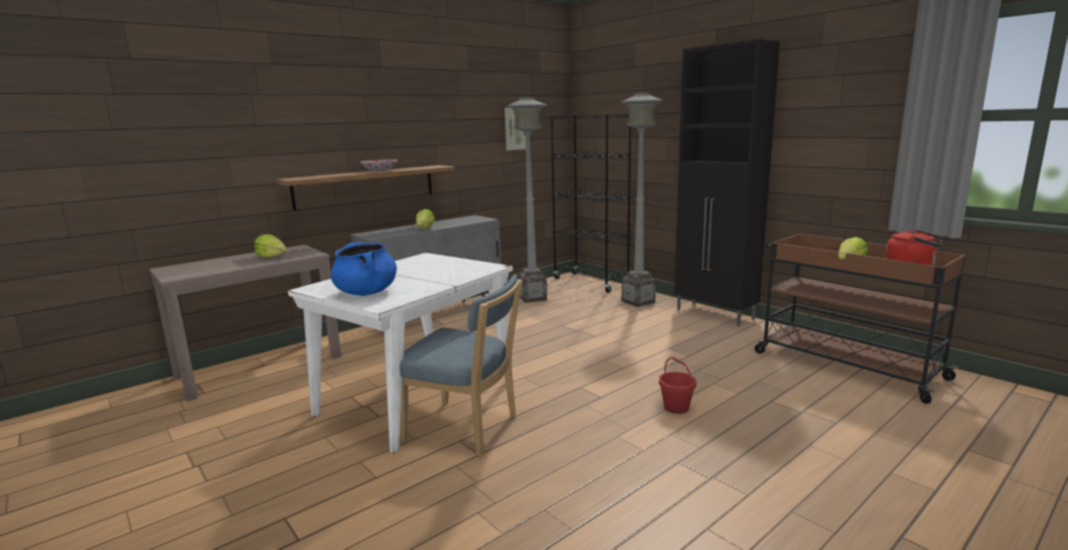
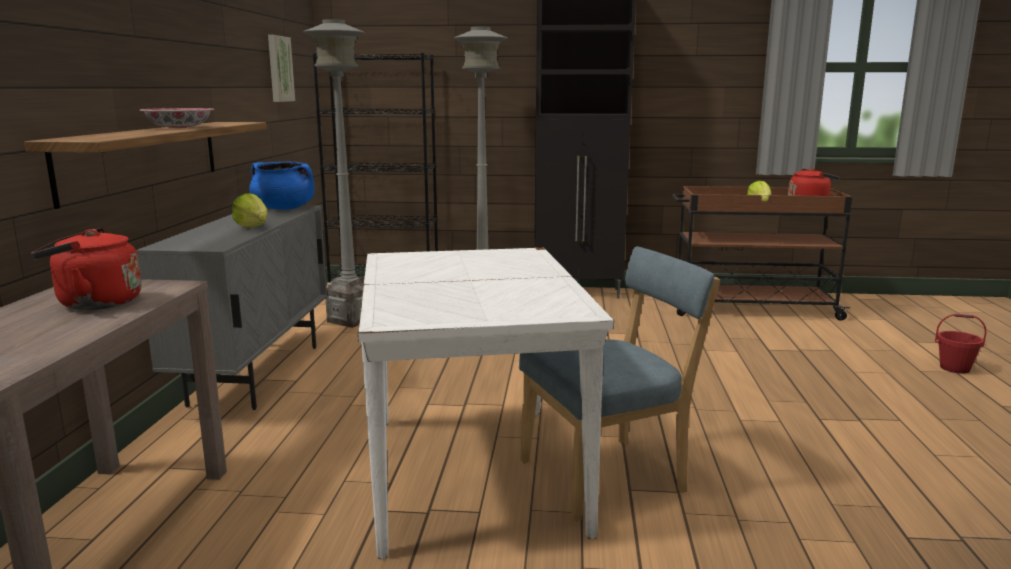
camera: 45 degrees left, 0 degrees up
lettuce [254,234,286,258] -> red kettle [31,228,142,310]
blue cooking pot [331,242,397,296] -> blue cooking pot moved to [249,161,315,210]
red bucket [659,357,696,414] -> red bucket moved to [935,314,987,373]

